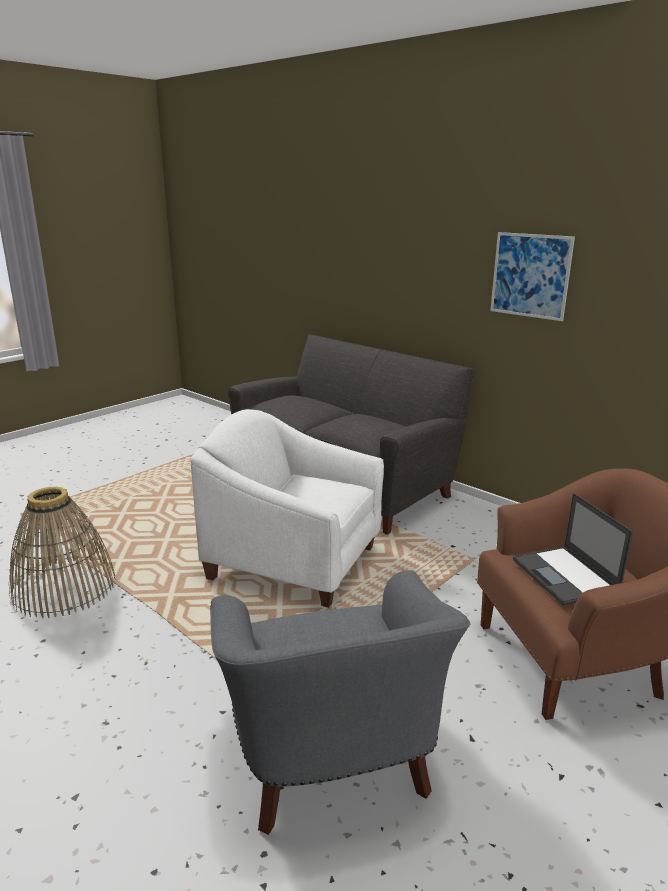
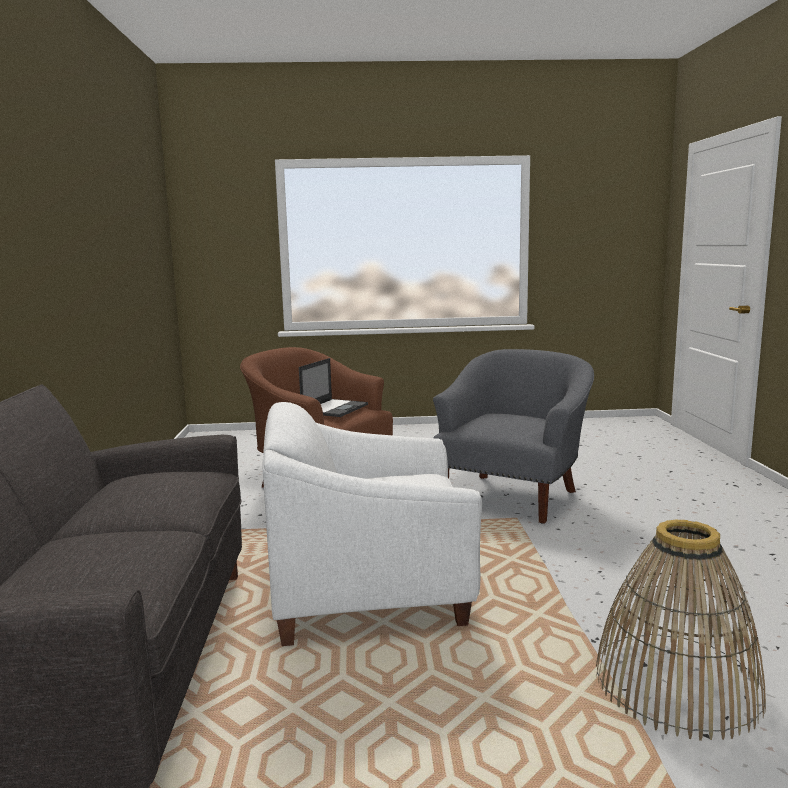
camera: 135 degrees left, 10 degrees down
white armchair [191,409,384,608] -> white armchair turned 105 degrees clockwise [263,402,482,646]
picture [490,232,575,321] -> none

